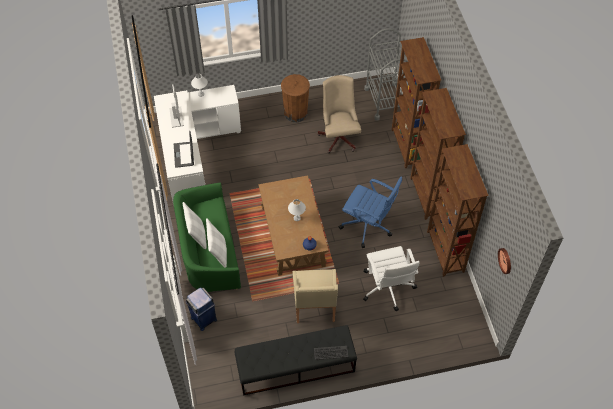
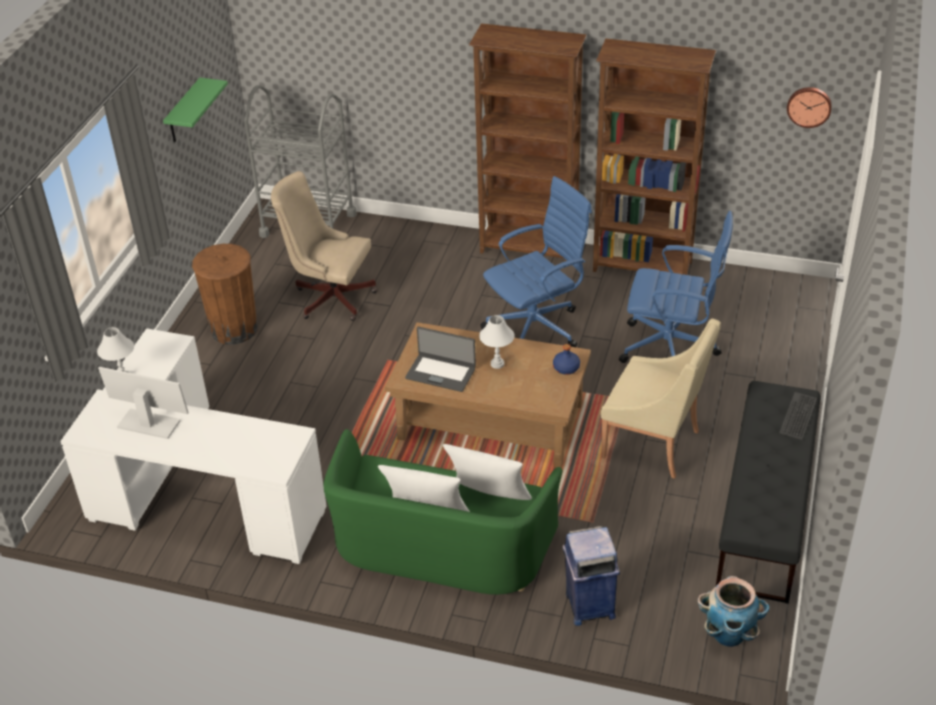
camera: 60 degrees left, 15 degrees down
laptop [174,131,194,168] -> laptop moved to [405,327,476,392]
white office chair [363,246,419,311] -> blue office chair [619,211,733,363]
brown bookcase [392,37,441,168] -> none
none -> green shelf [163,78,228,142]
none -> planter [698,576,769,647]

